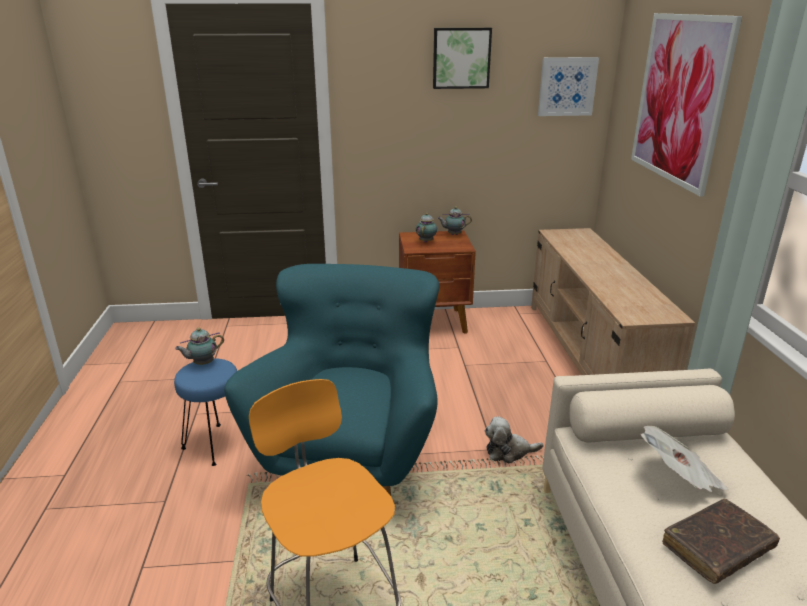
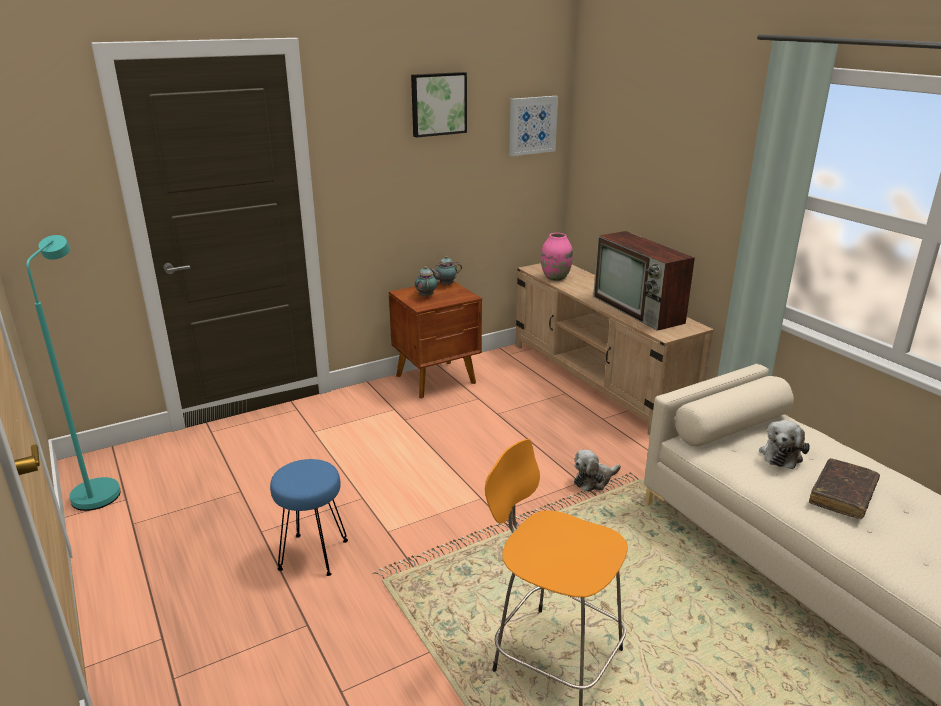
camera: 25 degrees left, 0 degrees up
teapot [175,328,224,365] -> none
turquoise armchair [224,264,439,496] -> none
picture [631,13,742,197] -> none
newspaper [640,426,728,492] -> plush toy [759,420,810,469]
none -> turquoise floor lamp [26,235,121,511]
none -> pink vase [541,233,573,281]
none -> television [593,231,695,331]

